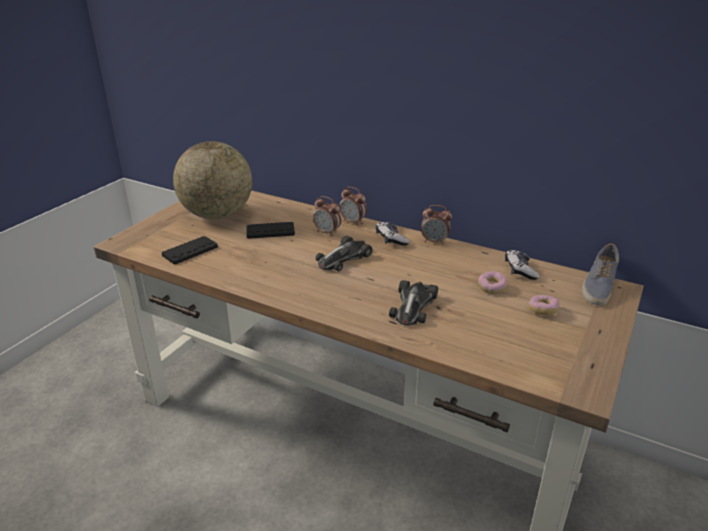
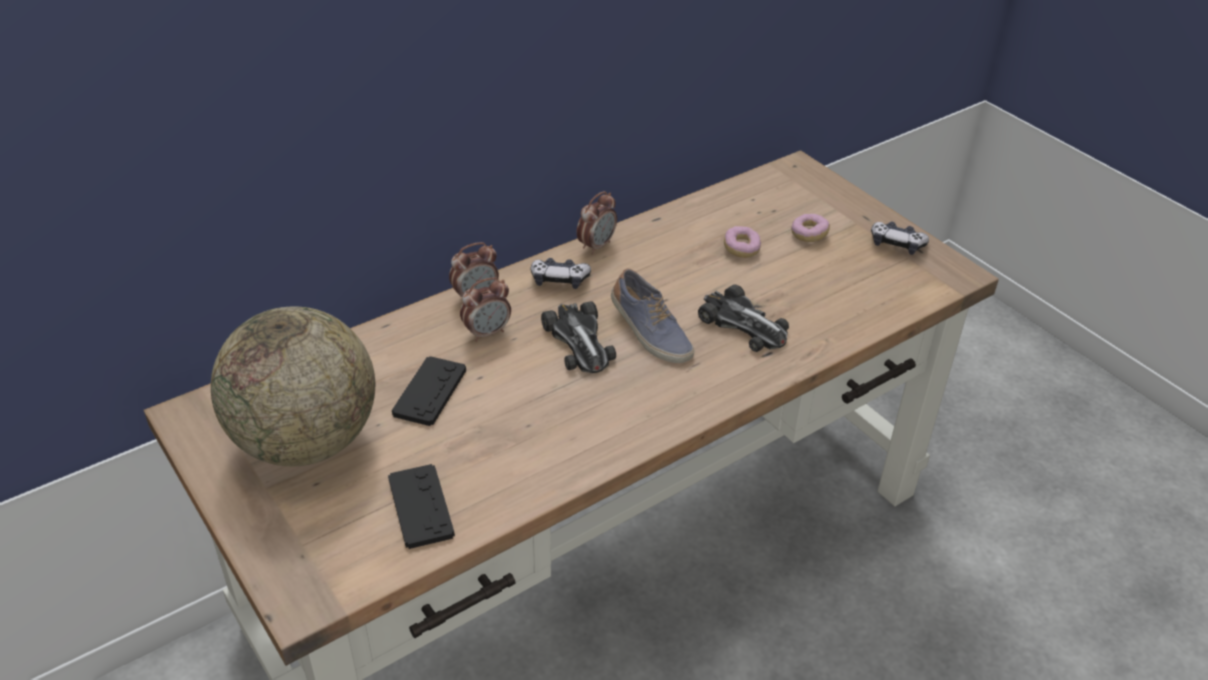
camera: 65 degrees left, 10 degrees up
game controller [505,250,540,280] -> game controller moved to [871,221,929,255]
shoe [582,244,619,306] -> shoe moved to [611,268,695,363]

